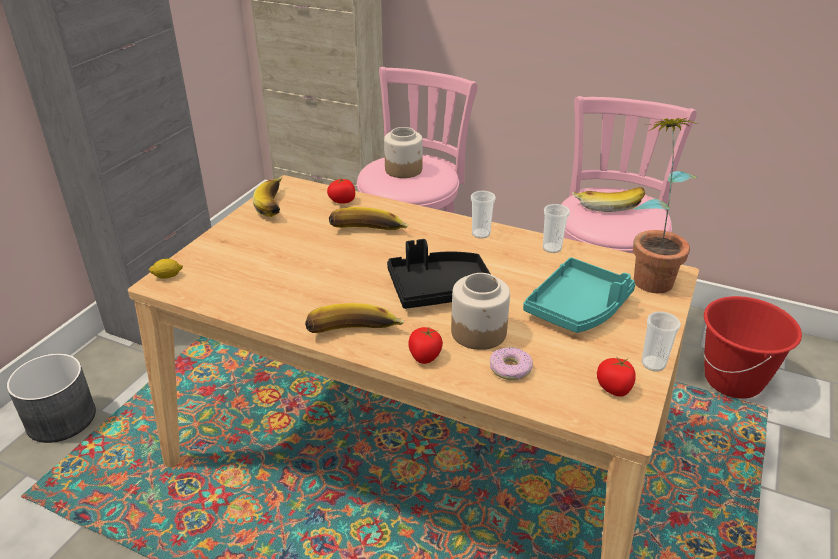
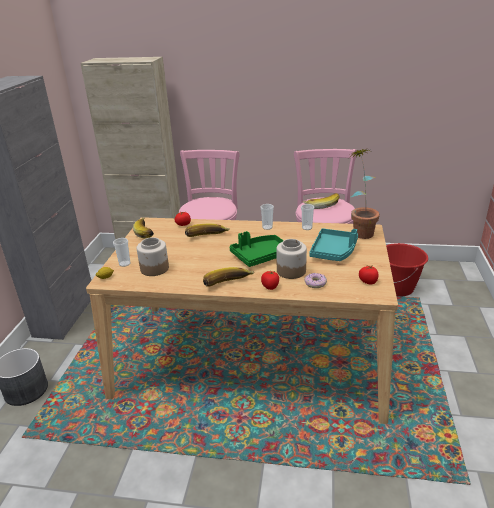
camera: 15 degrees left, 5 degrees down
jar [384,127,423,178] -> jar moved to [137,237,169,276]
black tray [387,239,490,309] -> green tray [230,231,284,267]
cup [642,312,681,372] -> cup moved to [113,238,130,267]

